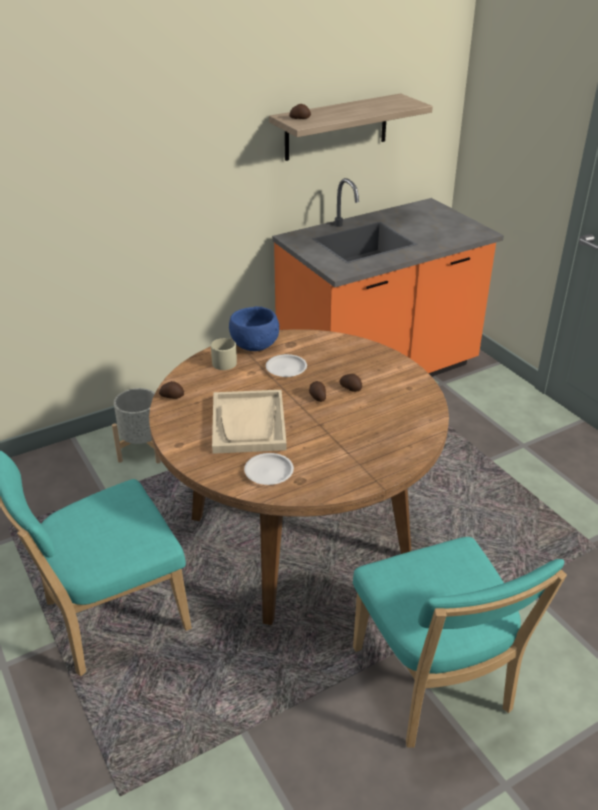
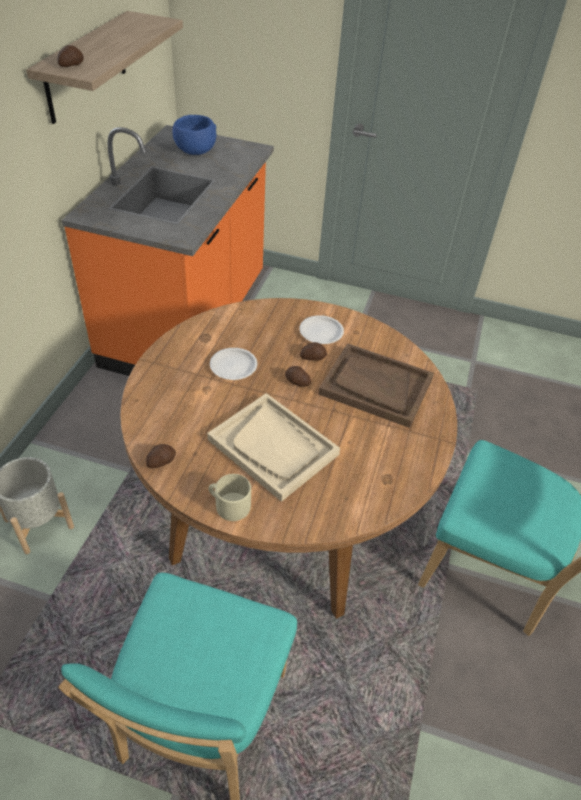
camera: 45 degrees left, 10 degrees up
beige mug [211,338,237,370] -> beige mug moved to [208,474,251,521]
blue bowl [229,306,279,351] -> blue bowl moved to [172,115,217,155]
white plate [244,453,294,485] -> white plate moved to [299,315,344,344]
none -> brown tray [319,343,434,428]

